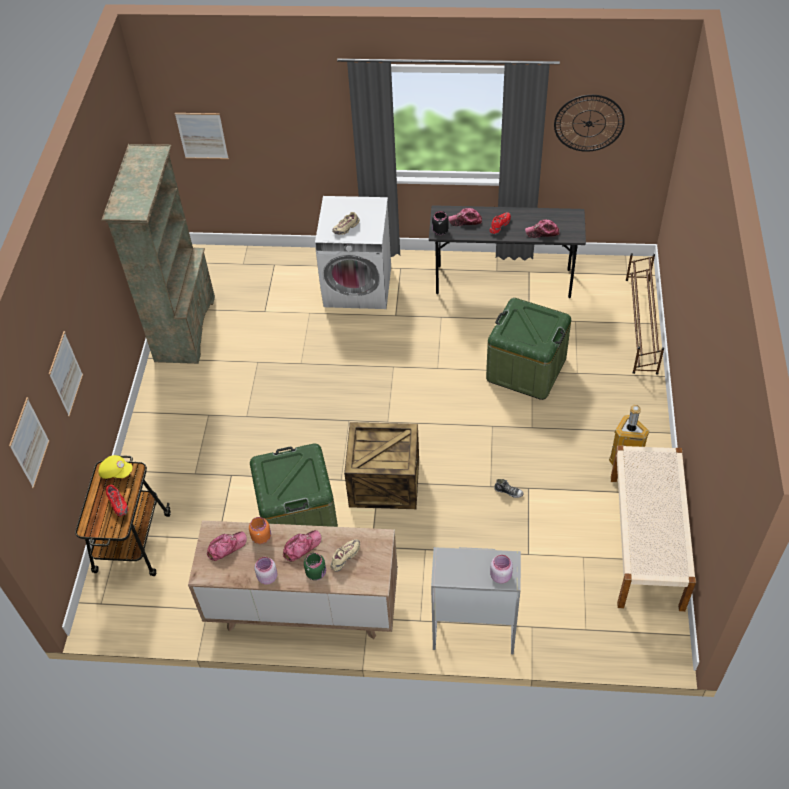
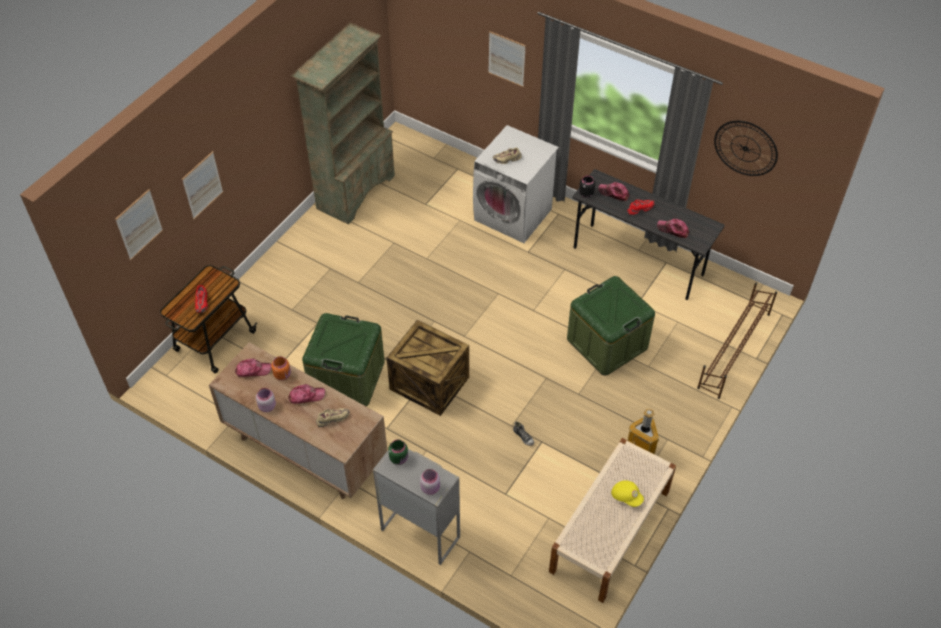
camera: 25 degrees right, 0 degrees up
yellow cap [99,455,133,479] -> yellow cap moved to [611,480,644,507]
picture [175,113,229,159] -> picture moved to [488,31,526,87]
green jar [304,553,326,580] -> green jar moved to [388,439,408,465]

